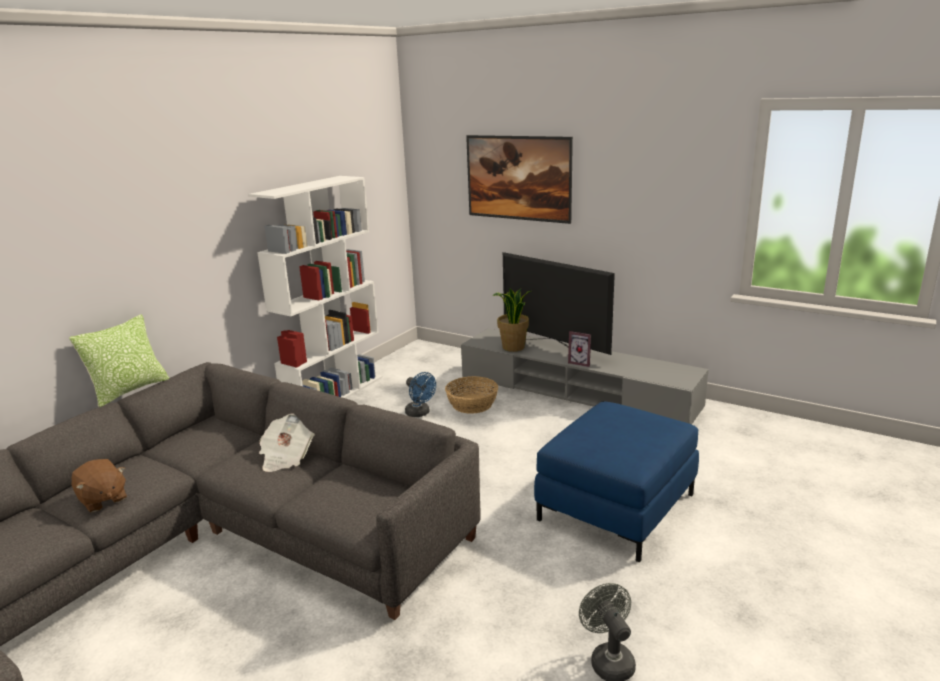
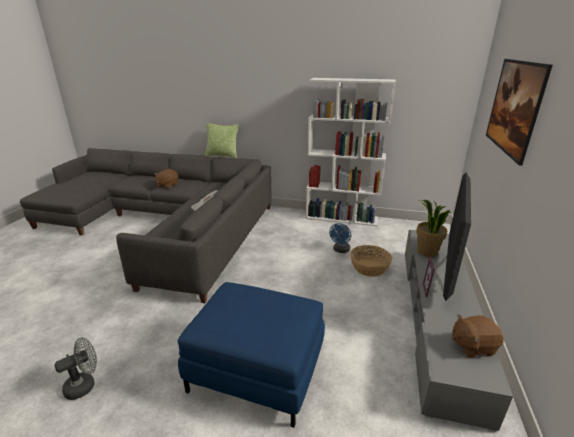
camera: 70 degrees right, 5 degrees up
none -> brown plush toy [452,315,504,358]

